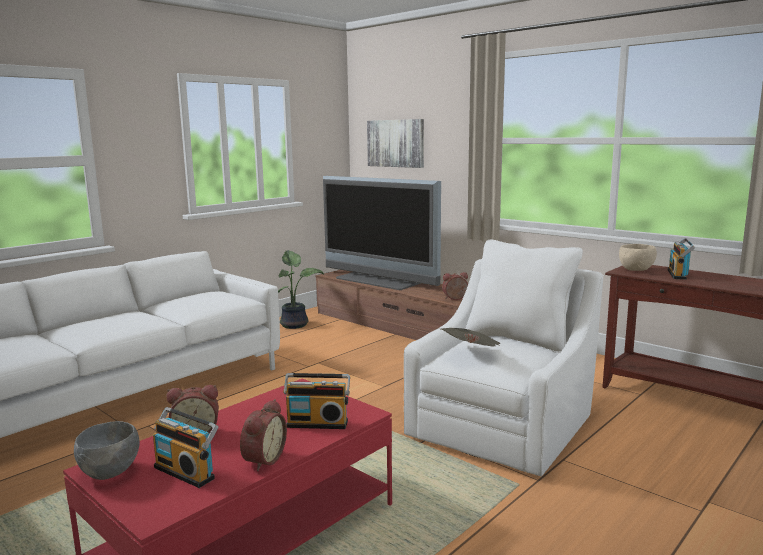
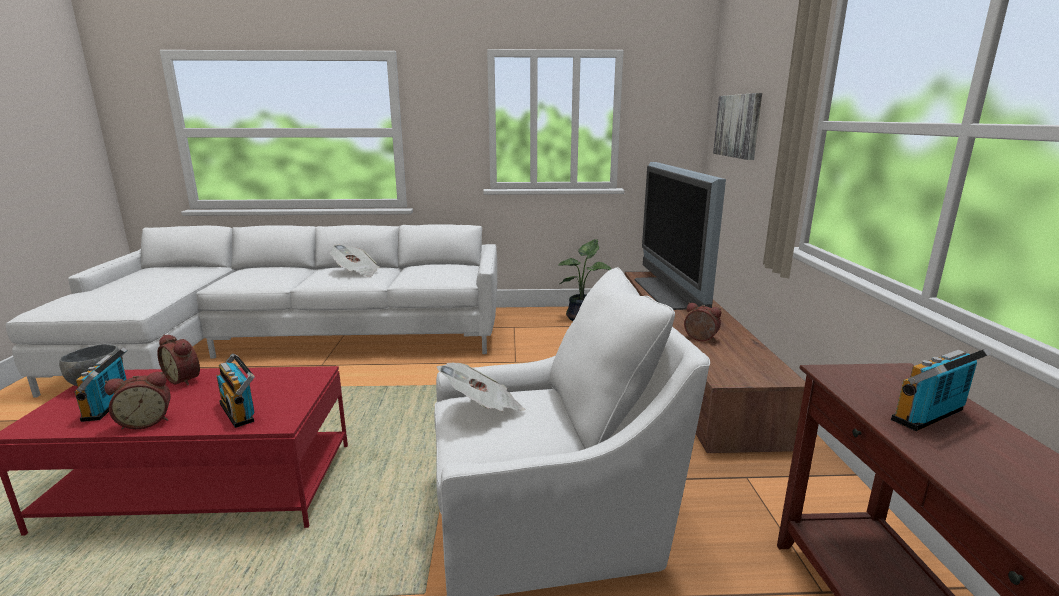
camera: 45 degrees right, 5 degrees up
beige bowl [619,244,657,271] -> none
none -> newspaper [330,244,380,277]

